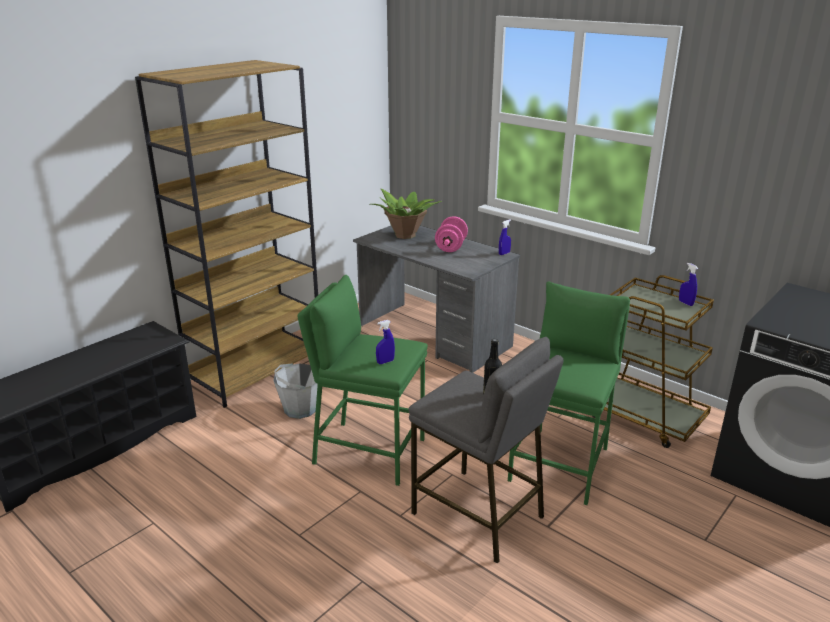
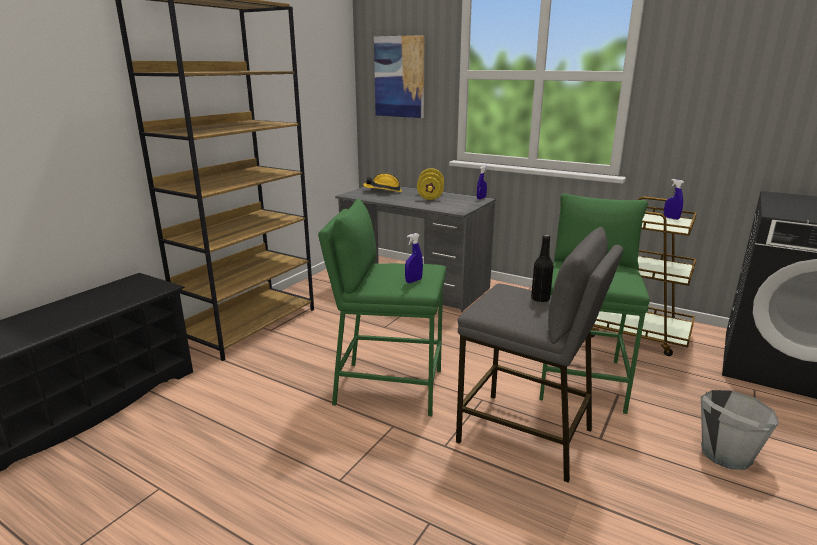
camera: 10 degrees left, 5 degrees down
grey bucket [274,363,318,419] -> grey bucket moved to [701,390,779,470]
potted plant [370,189,442,239] -> hard hat [363,172,402,192]
pink dumbbell [435,216,468,252] -> yellow dumbbell [417,168,444,200]
none -> picture [374,35,425,118]

